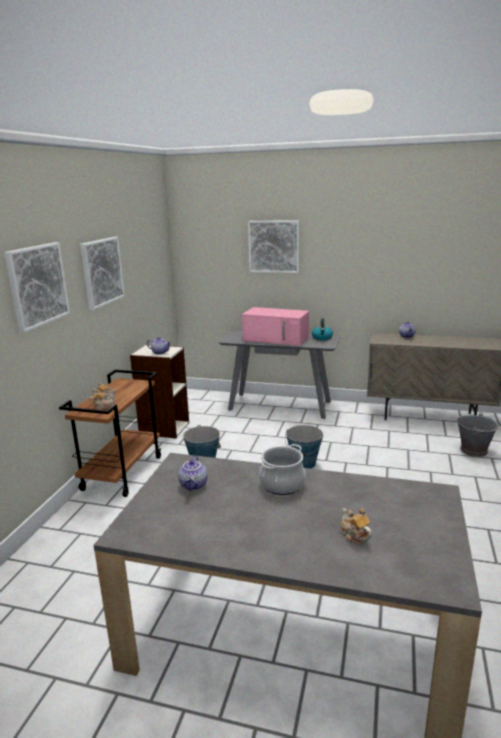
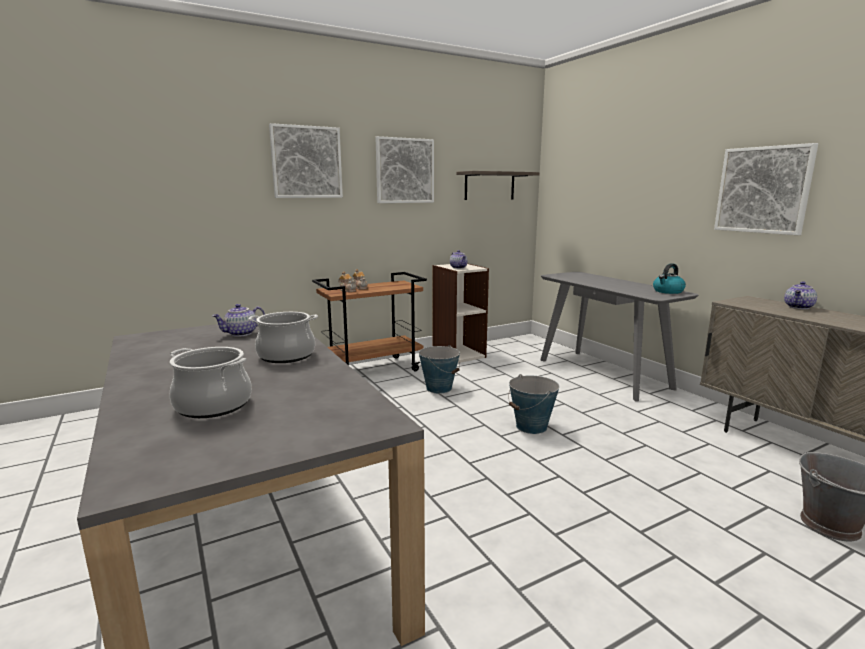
camera: 45 degrees right, 5 degrees down
pink microwave [242,307,309,346] -> none
picture [248,220,299,273] -> picture moved to [714,143,818,235]
teapot [341,508,372,544] -> cooking pot [170,347,252,418]
none -> shelf [456,171,540,200]

